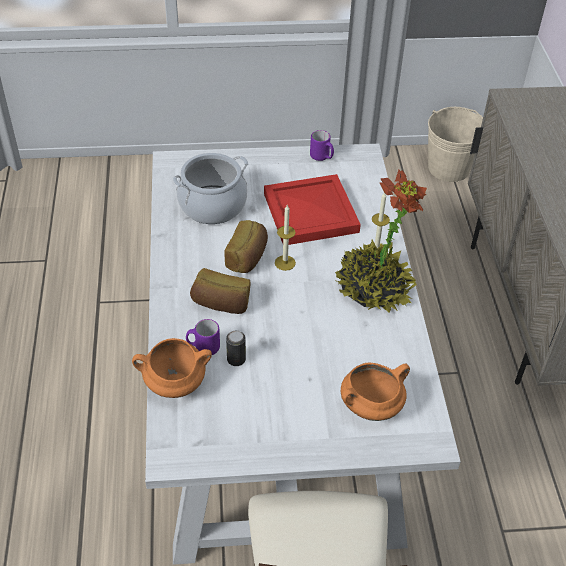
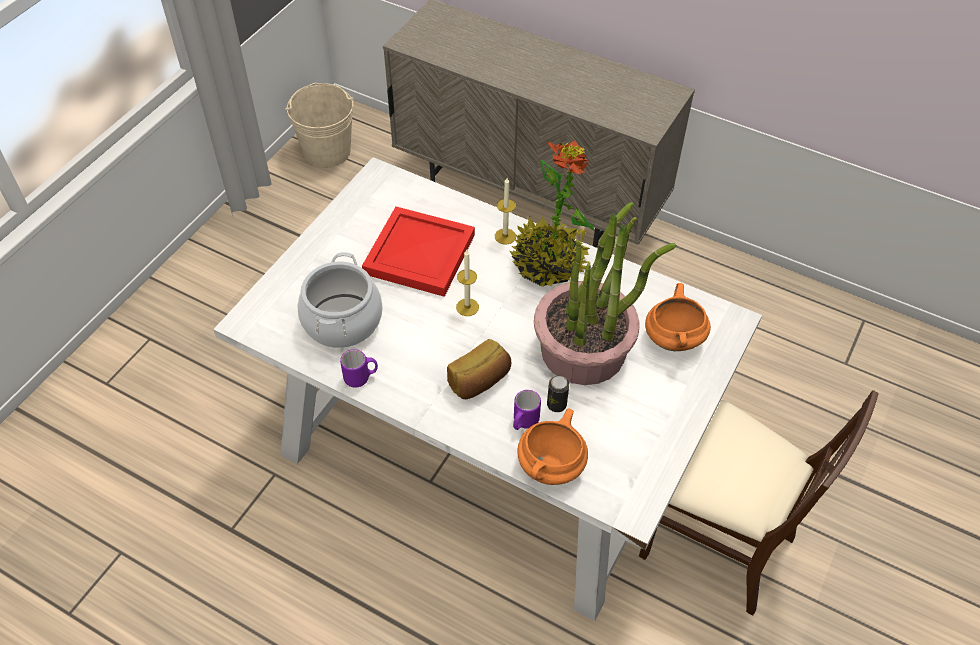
camera: 55 degrees left, 5 degrees up
bread [224,220,268,273] -> none
purple mug [310,130,334,161] -> purple mug moved to [340,349,378,388]
none -> potted plant [534,202,676,385]

